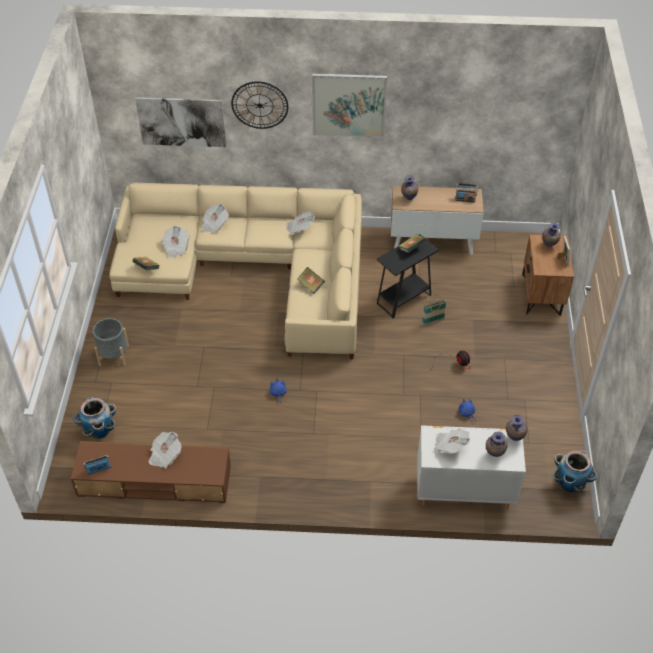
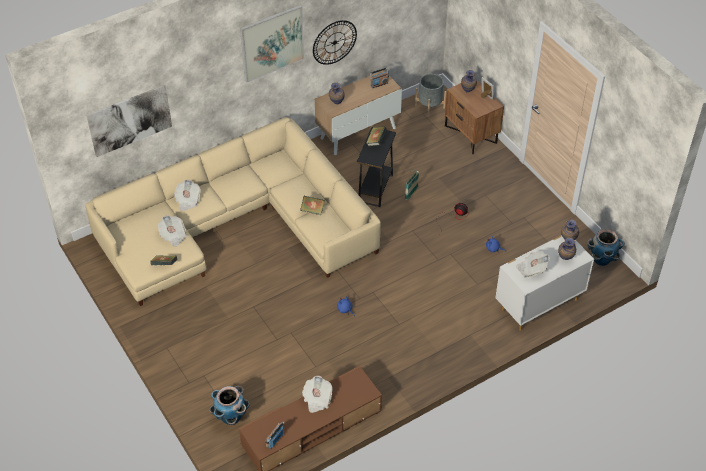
camera: 35 degrees left, 0 degrees up
grey planter [93,318,129,366] -> grey planter moved to [415,74,446,117]
wall clock [231,82,288,129] -> wall clock moved to [313,20,357,65]
newspaper [286,211,315,234] -> none

